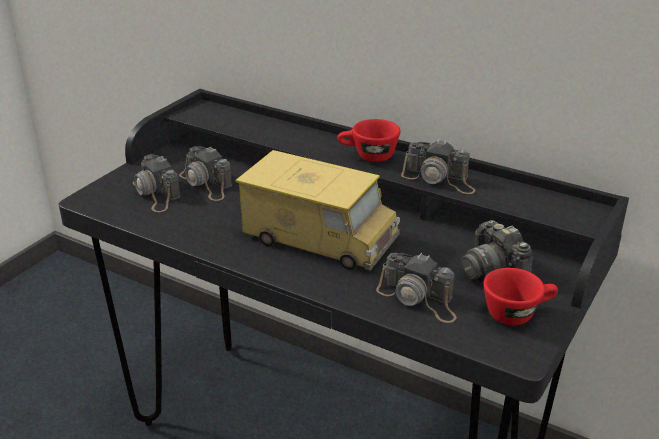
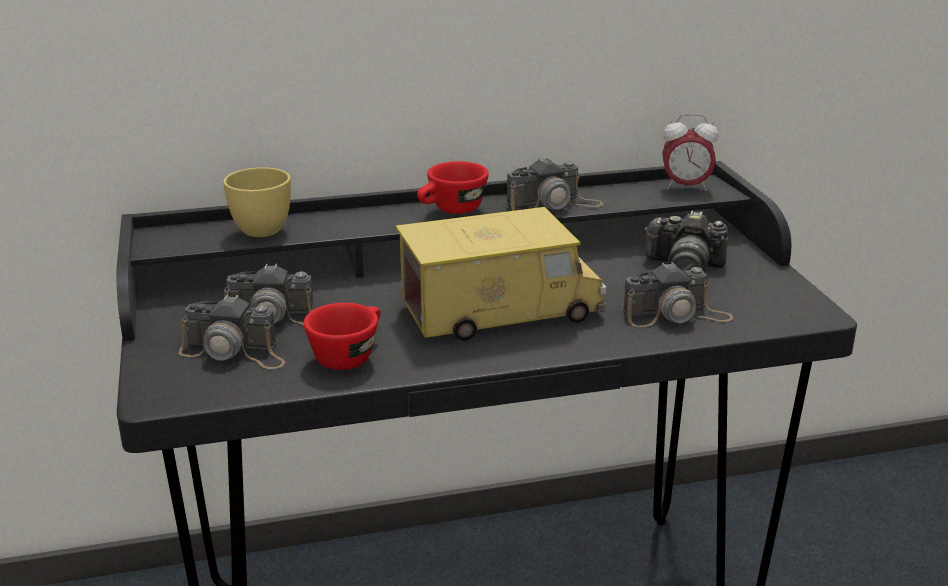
camera: 45 degrees left, 5 degrees down
red cup [483,268,558,325] -> red cup moved to [303,303,381,370]
none -> yellow cup [223,167,291,237]
none -> alarm clock [662,114,718,191]

